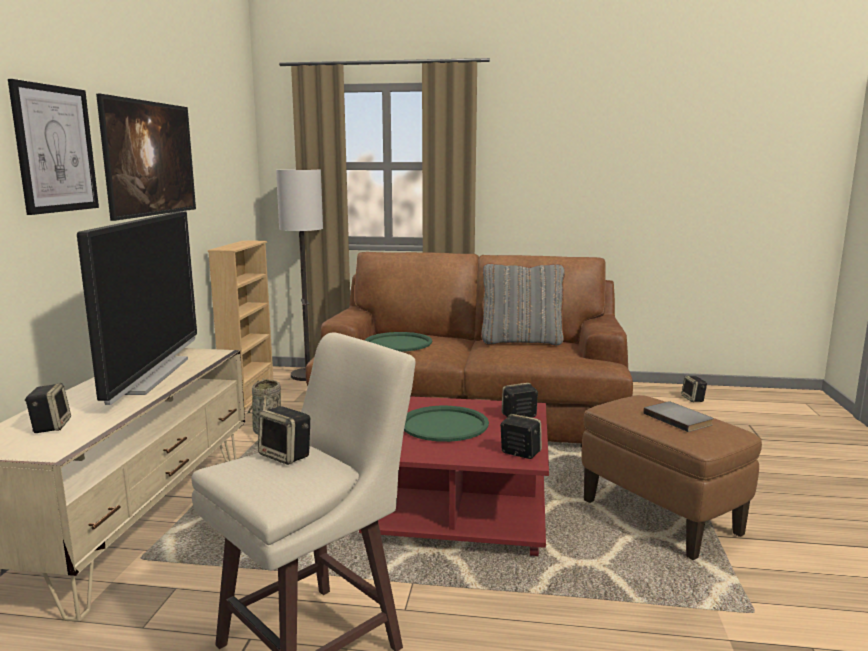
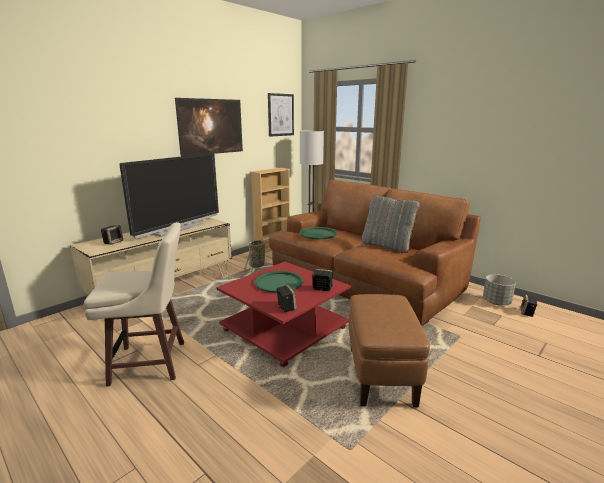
camera: 35 degrees right, 5 degrees up
picture [8,79,99,215] -> picture moved to [268,93,294,137]
speaker [258,406,310,465] -> none
grey book [643,402,714,432] -> none
none -> grey planter [483,274,516,305]

